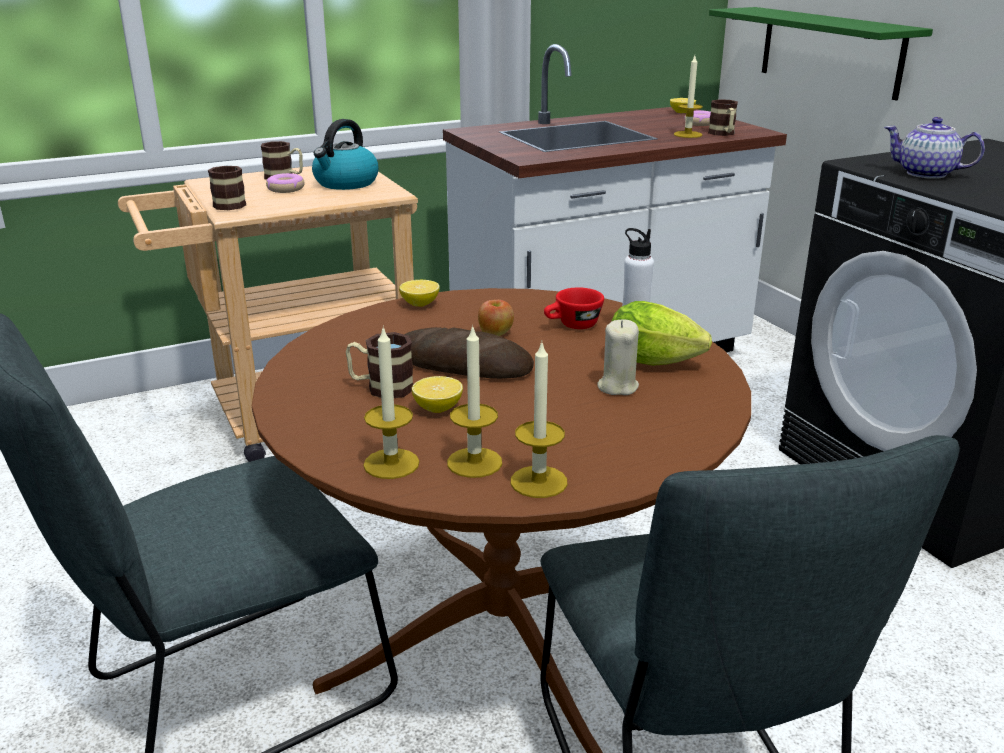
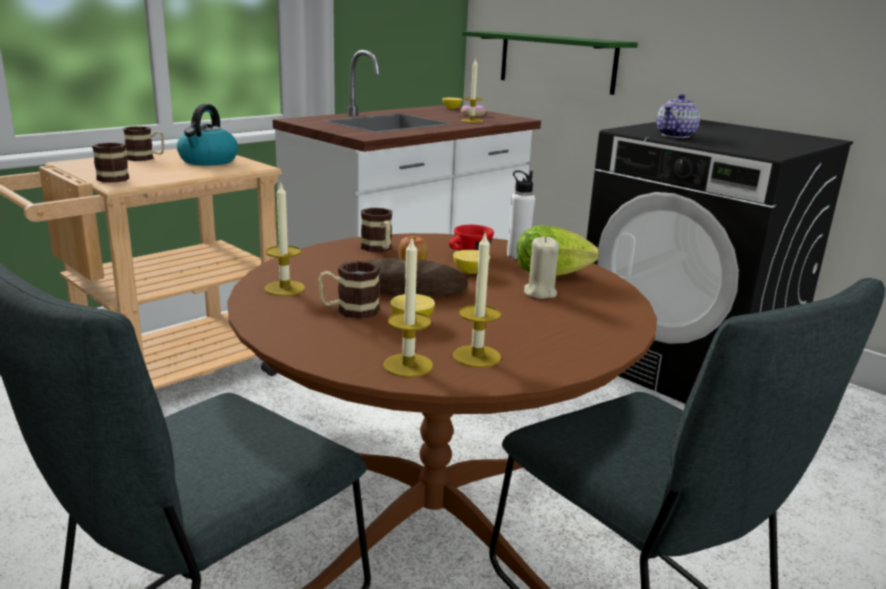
camera: 20 degrees left, 5 degrees down
donut [266,173,305,193] -> none
lemon [399,280,440,307] -> lemon moved to [453,250,490,274]
candle [511,340,567,498] -> candle moved to [264,181,305,296]
mug [708,99,738,136] -> mug moved to [361,208,392,252]
teapot [884,117,985,179] -> teapot turned 60 degrees counterclockwise [656,94,700,138]

